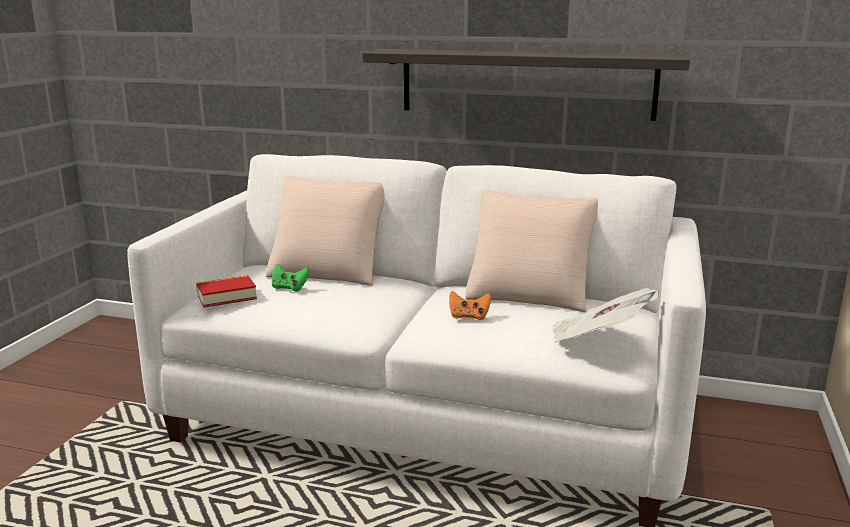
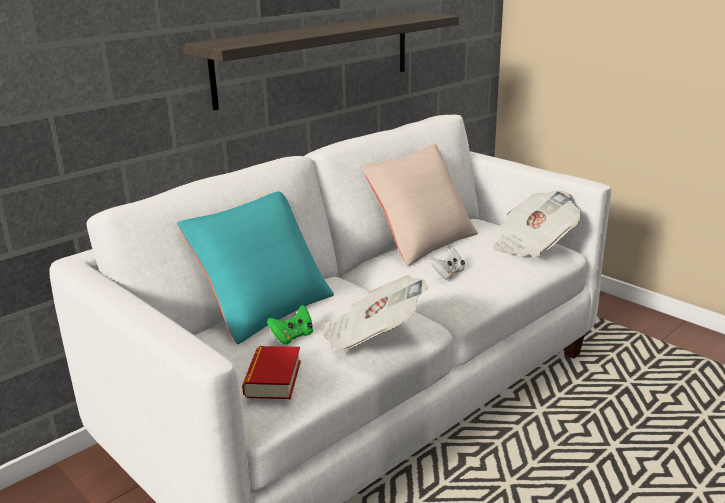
camera: 60 degrees left, 5 degrees up
beige pillow [266,175,384,286] -> turquoise pillow [177,191,334,345]
orange game controller [449,291,491,320] -> white game controller [430,247,465,280]
none -> newspaper [321,275,428,353]

